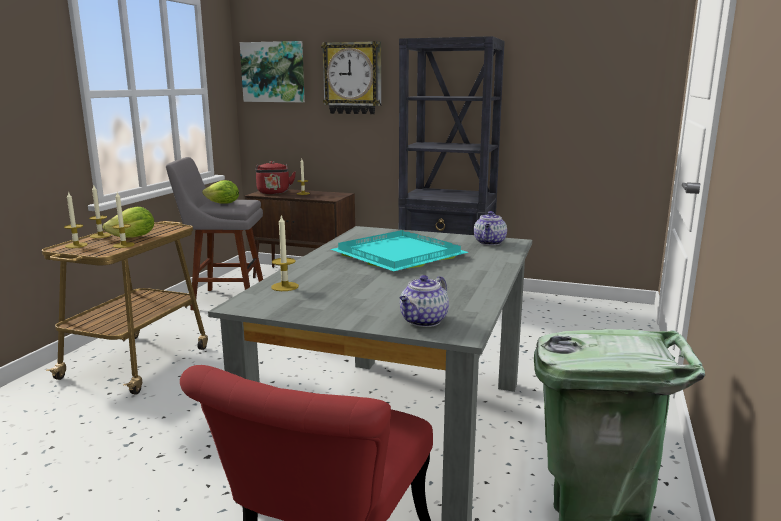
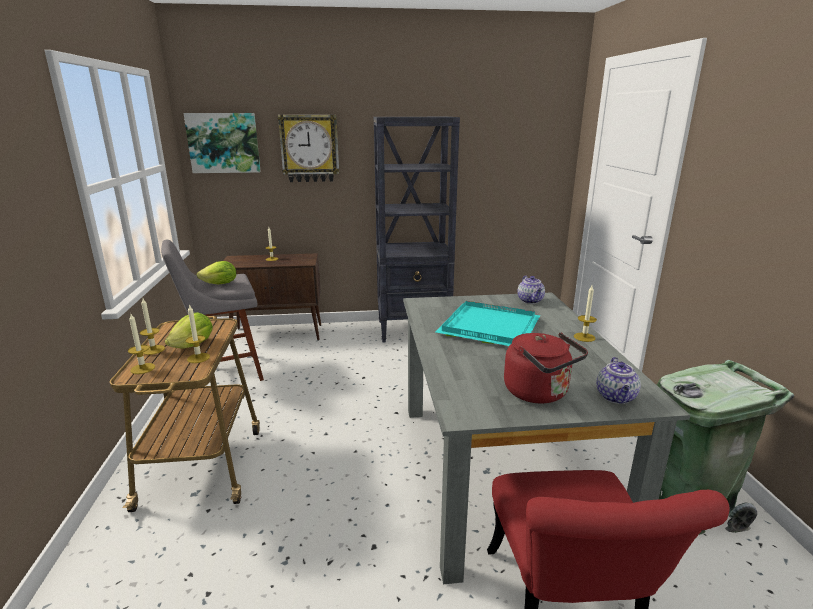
camera: 25 degrees left, 5 degrees up
red kettle [255,161,296,194] -> red kettle moved to [504,332,588,404]
candle [271,214,299,291] -> candle moved to [574,286,597,342]

